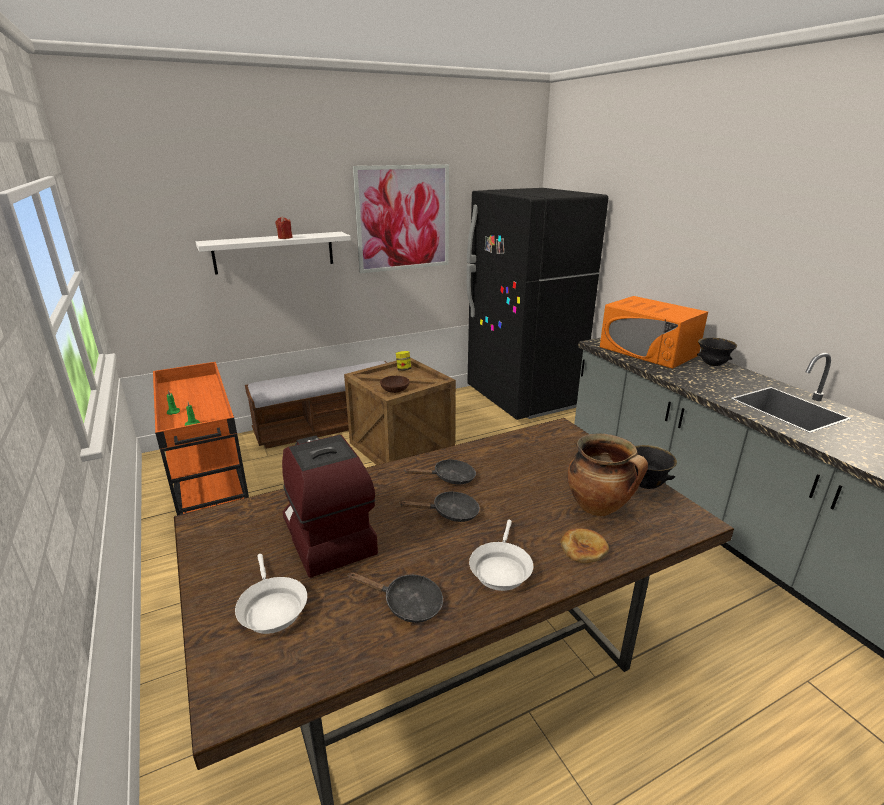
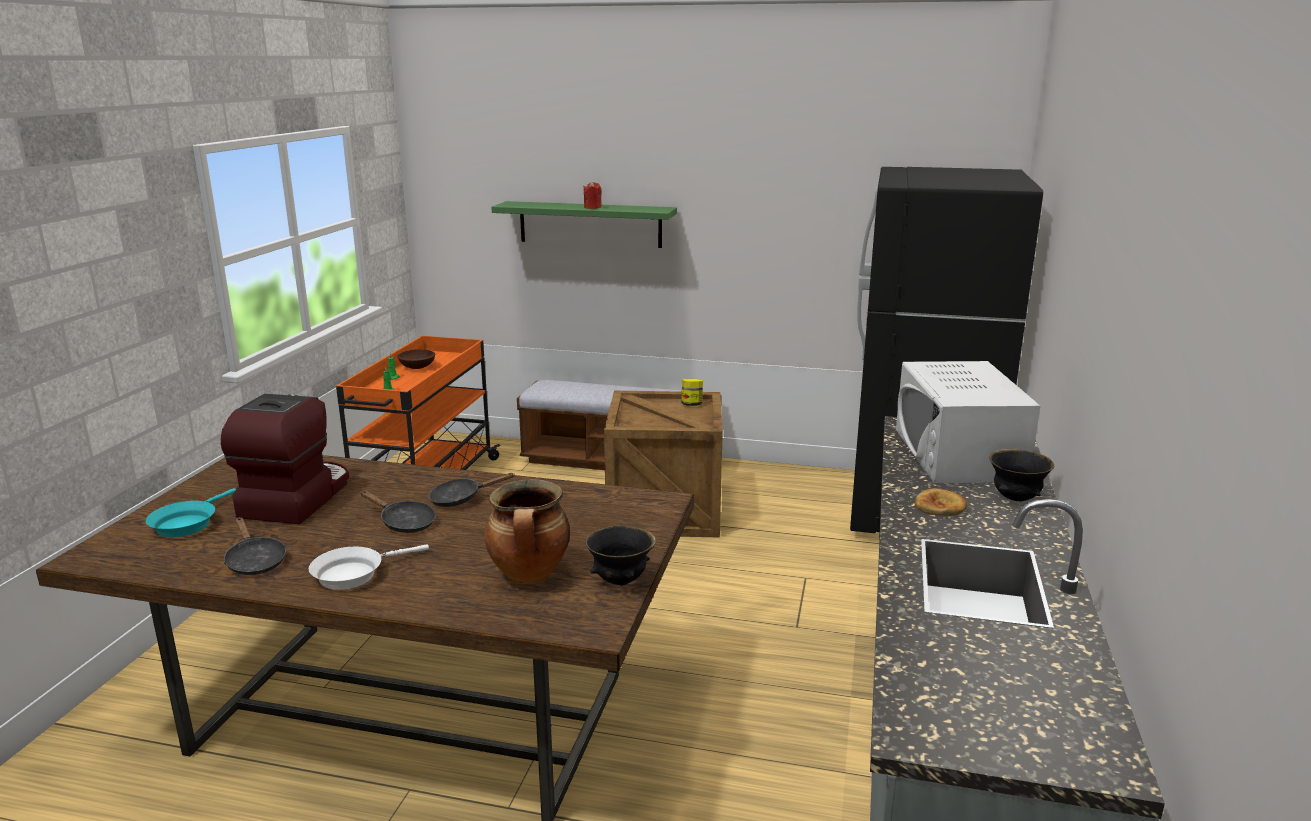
camera: 40 degrees right, 5 degrees down
white shelf [196,232,351,275] -> green shelf [491,201,677,248]
white frying pan [235,554,307,634] -> turquoise frying pan [146,488,236,537]
picture [353,164,449,273] -> none
brown bowl [380,376,410,393] -> brown bowl moved to [397,349,435,369]
black frying pan [405,459,476,485] -> black frying pan turned 135 degrees clockwise [429,473,515,507]
bread [560,528,609,563] -> bread moved to [914,488,967,516]
orange microwave [600,296,708,369] -> white microwave [896,361,1040,483]

